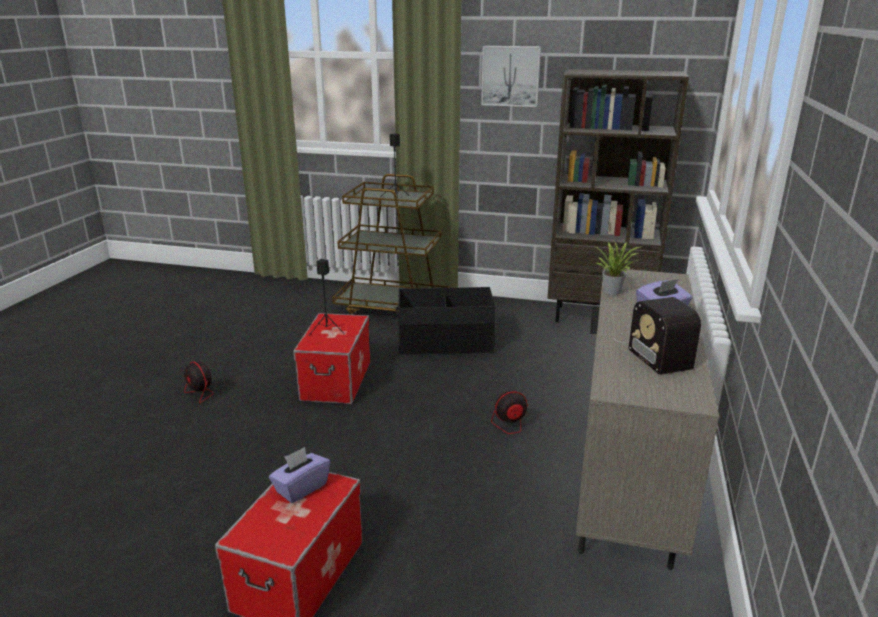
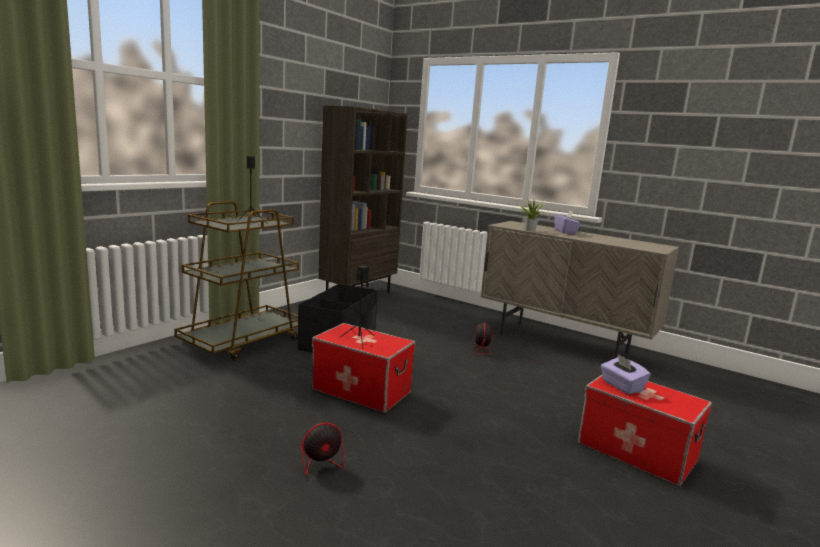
camera: 70 degrees left, 10 degrees down
picture [481,46,541,107] -> none
radio [614,297,701,375] -> none

